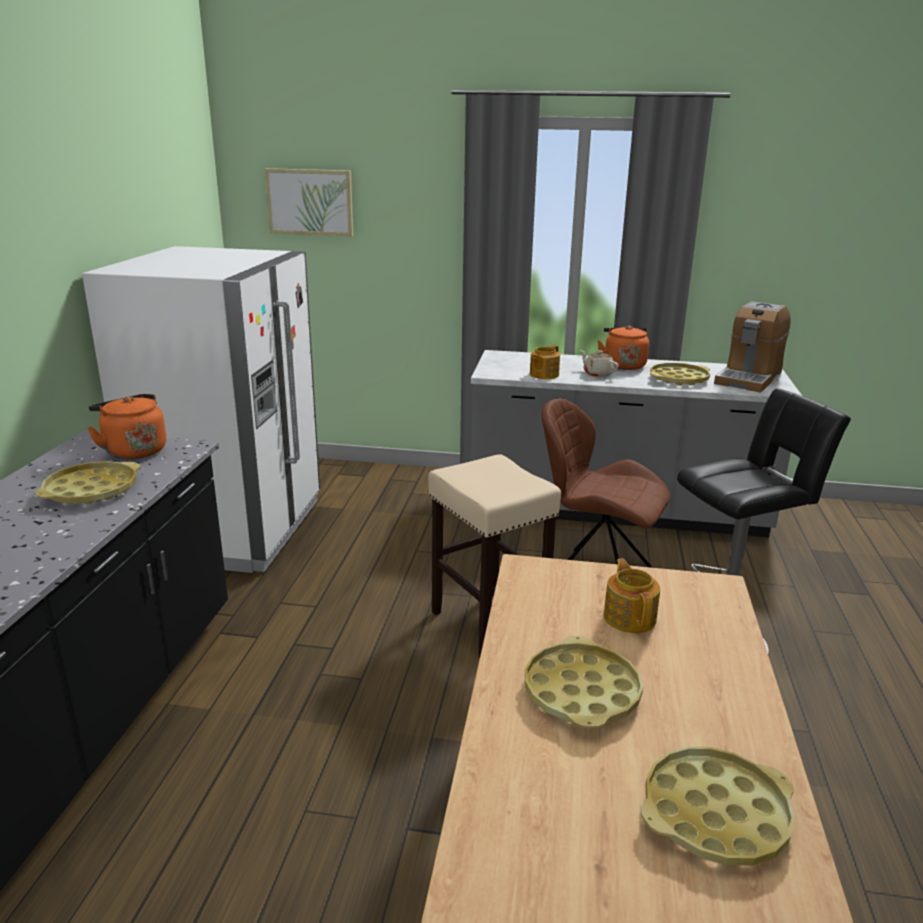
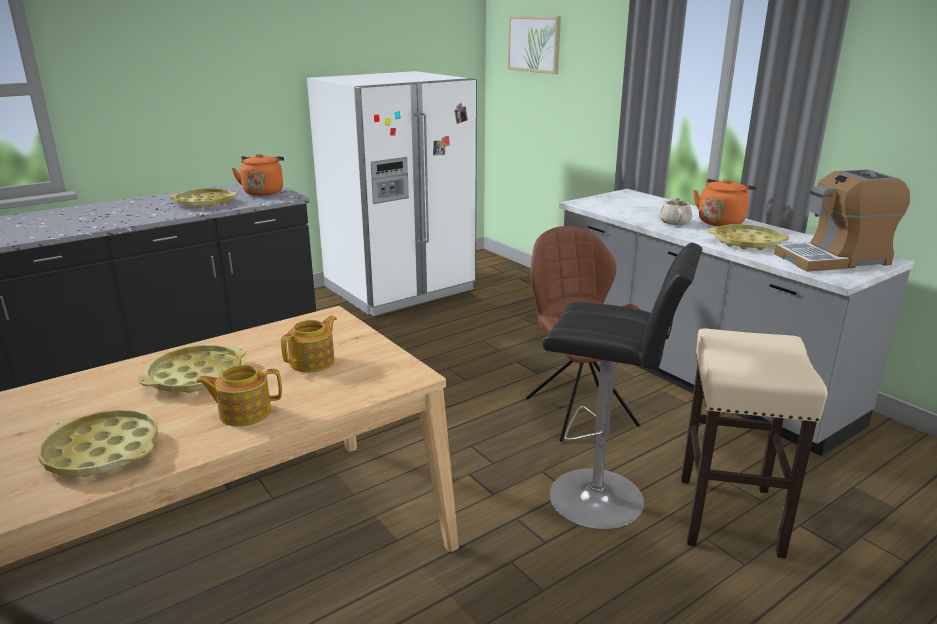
camera: 45 degrees right, 0 degrees up
beige stool [428,454,561,658] -> beige stool moved to [681,329,828,559]
teapot [530,345,560,379] -> teapot moved to [196,365,282,426]

